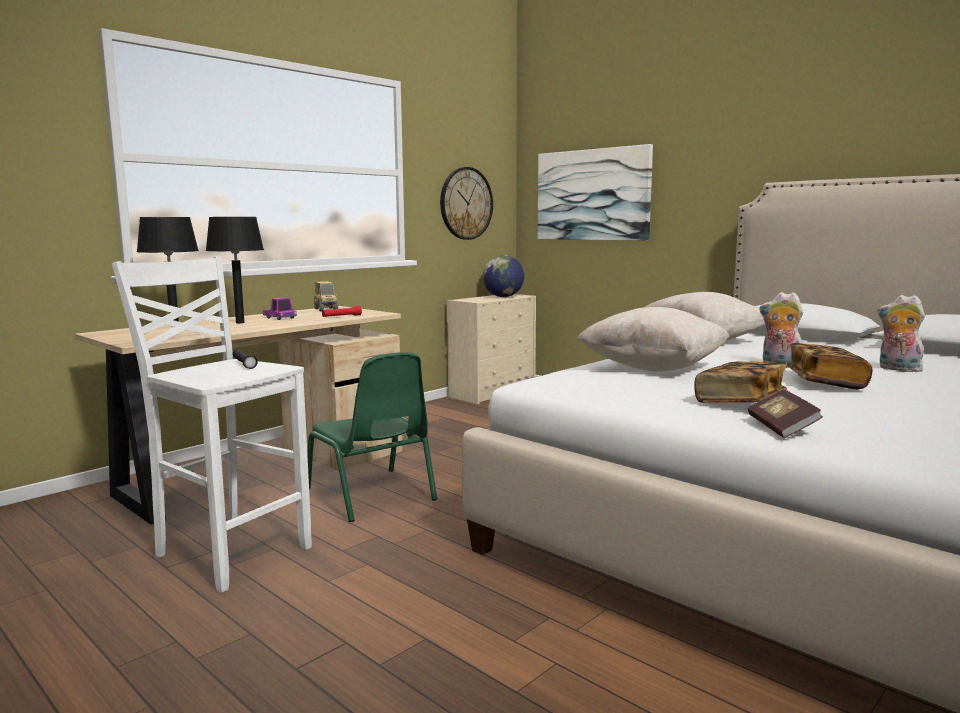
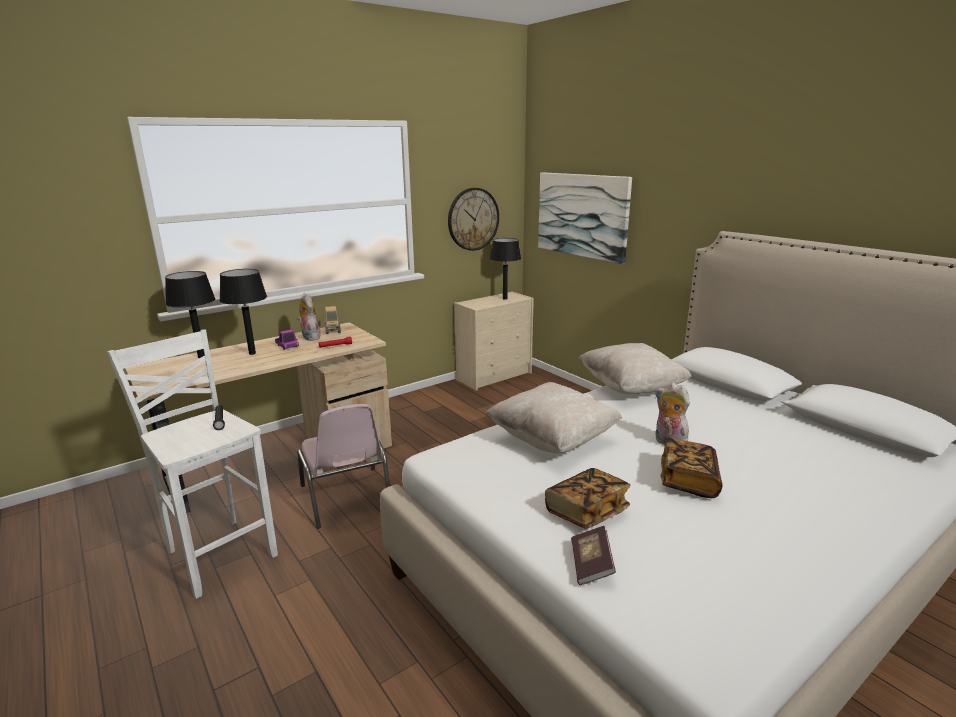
camera: 10 degrees right, 10 degrees up
green chair [307,352,437,522] -> pink chair [297,404,390,529]
globe [483,255,524,297] -> black table lamp [490,238,521,300]
plush toy [877,295,925,372] -> plush toy moved to [297,293,321,341]

